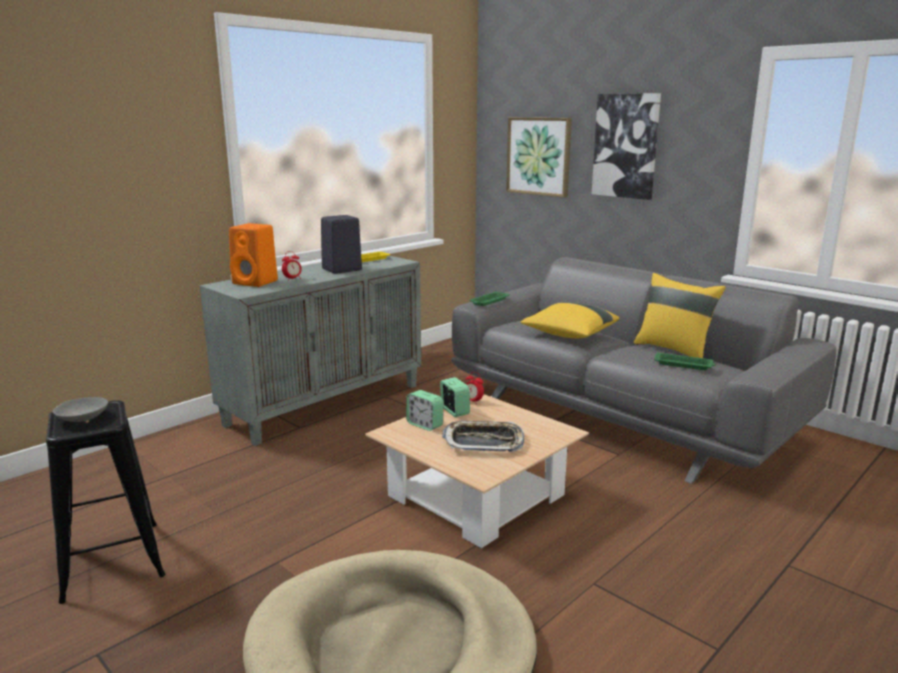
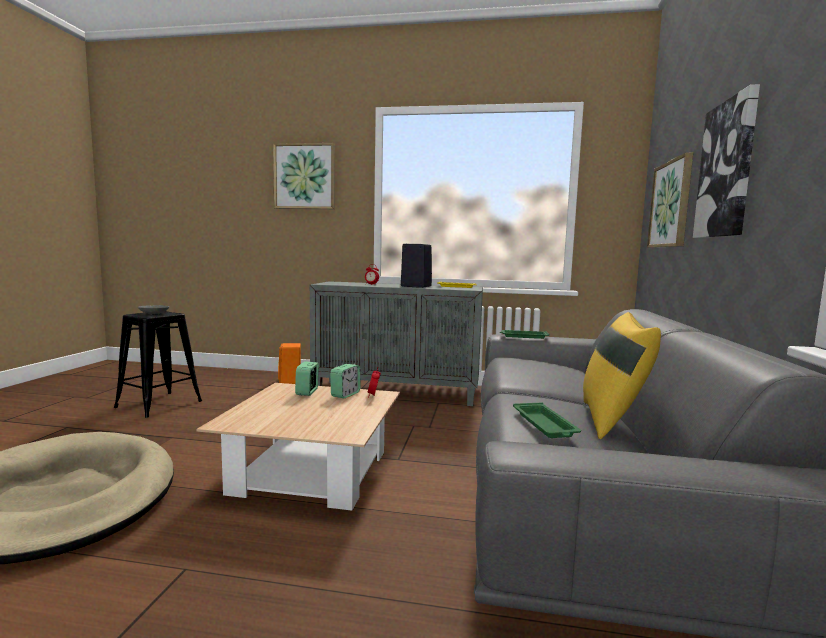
camera: 55 degrees right, 10 degrees down
orange speaker [229,223,278,287] -> orange speaker moved to [278,343,301,384]
tray [442,421,525,452] -> none
yellow pillow [521,301,619,339] -> none
none -> picture [273,143,335,209]

